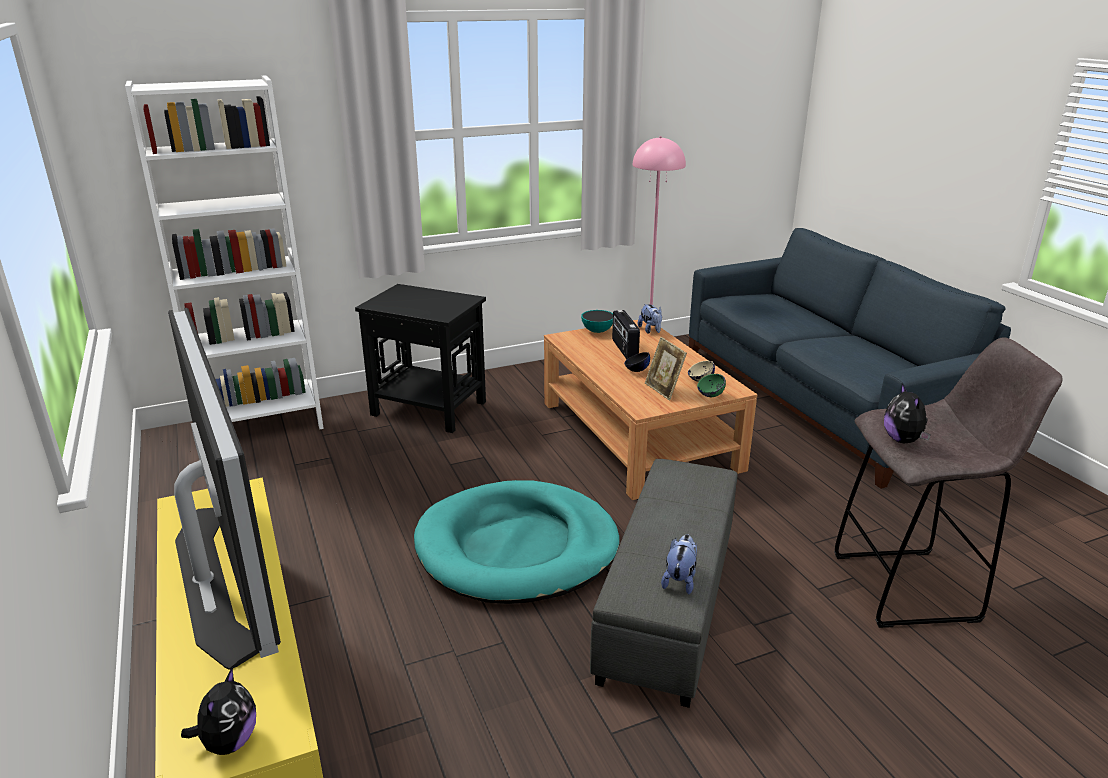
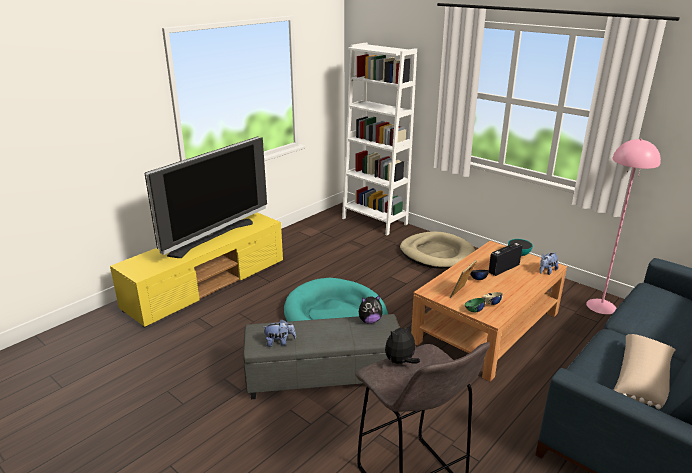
camera: 65 degrees right, 0 degrees up
plush toy [181,667,256,755] -> plush toy moved to [359,295,383,324]
black side table [355,284,486,433] -> beige dog bed [400,231,475,269]
none -> beige pillow [614,334,676,409]

